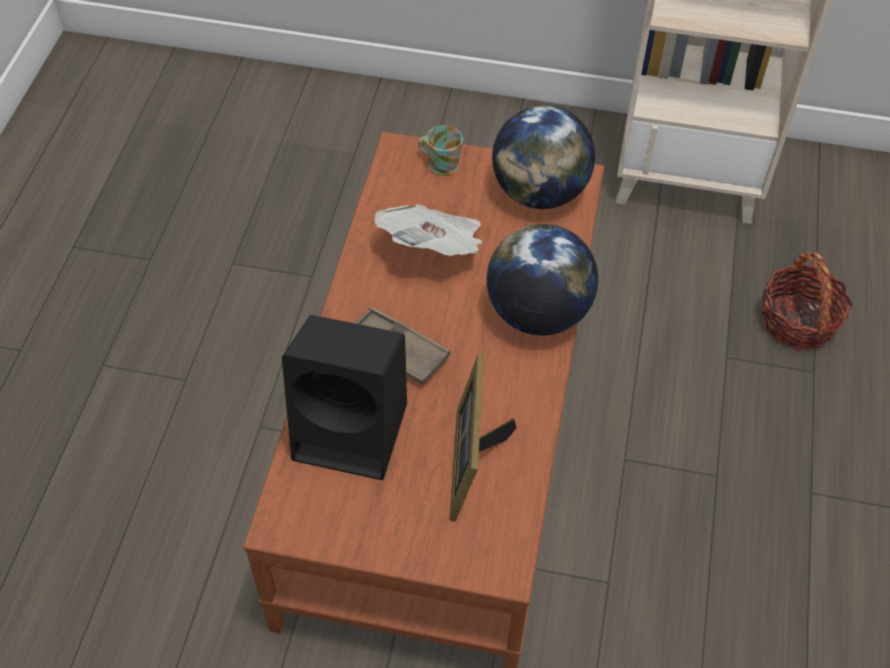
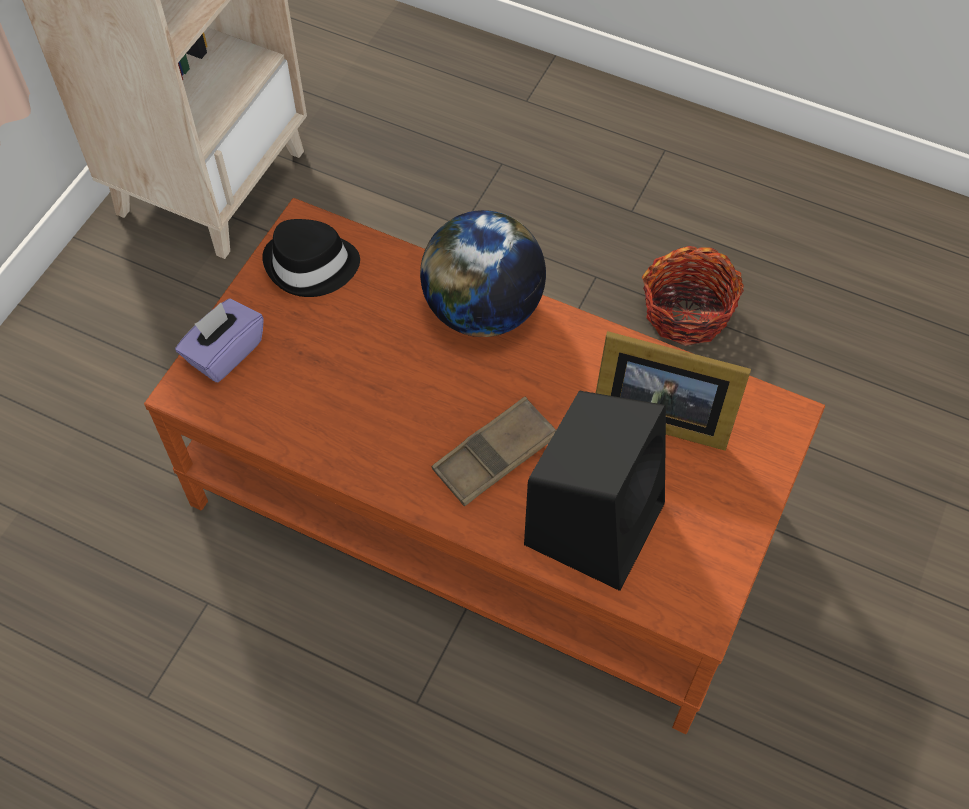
camera: 75 degrees left, 5 degrees up
newspaper [374,204,482,256] -> none
mug [418,125,463,175] -> purple tissue box [175,298,264,382]
globe [492,105,595,209] -> black hat [262,219,360,297]
basket [762,252,853,350] -> basket moved to [642,246,744,346]

